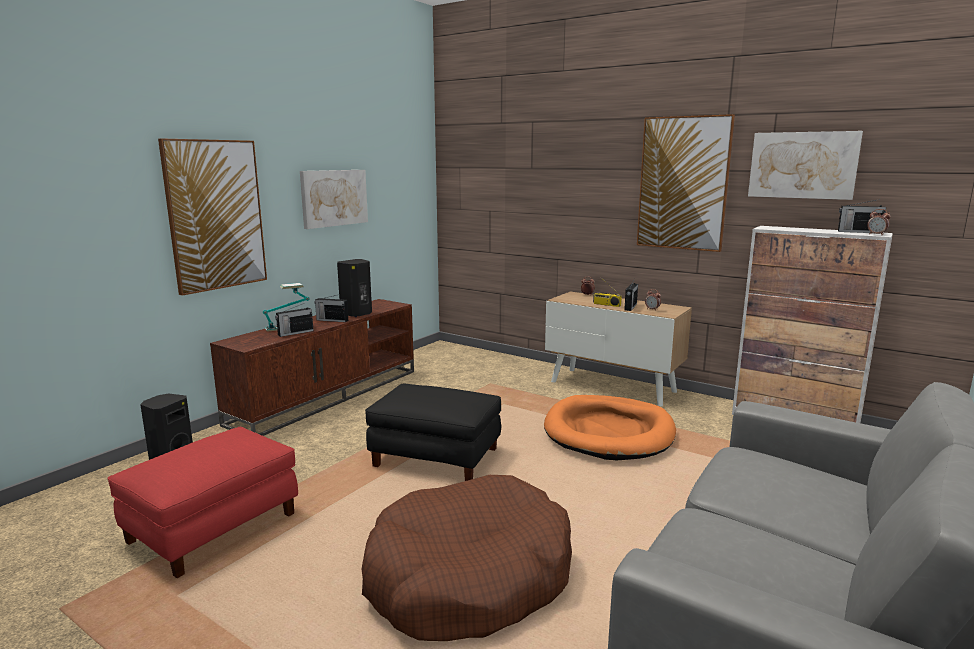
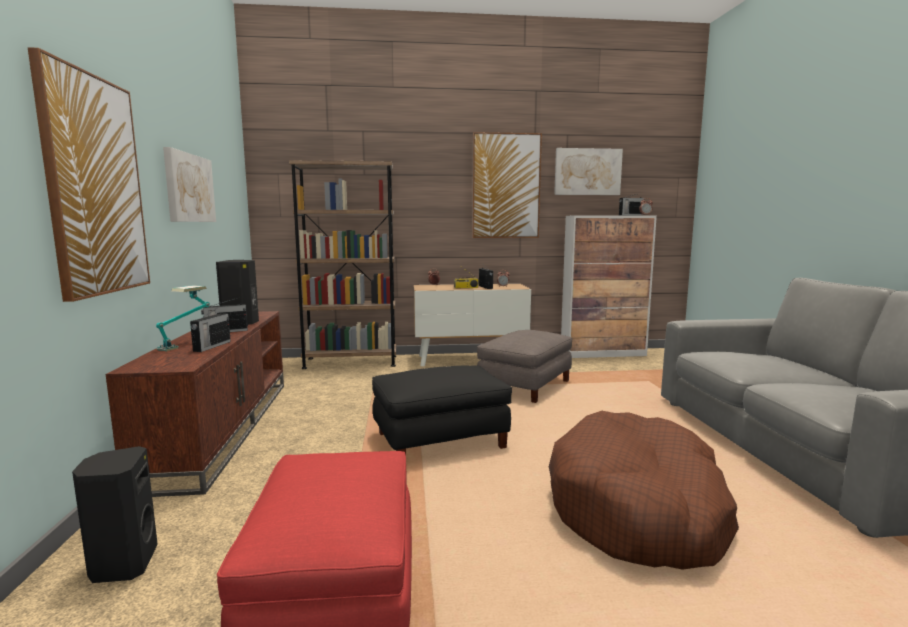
camera: 40 degrees left, 5 degrees down
orange dog bed [544,395,676,460] -> grey ottoman [477,330,572,403]
none -> brown bookcase [289,160,396,369]

